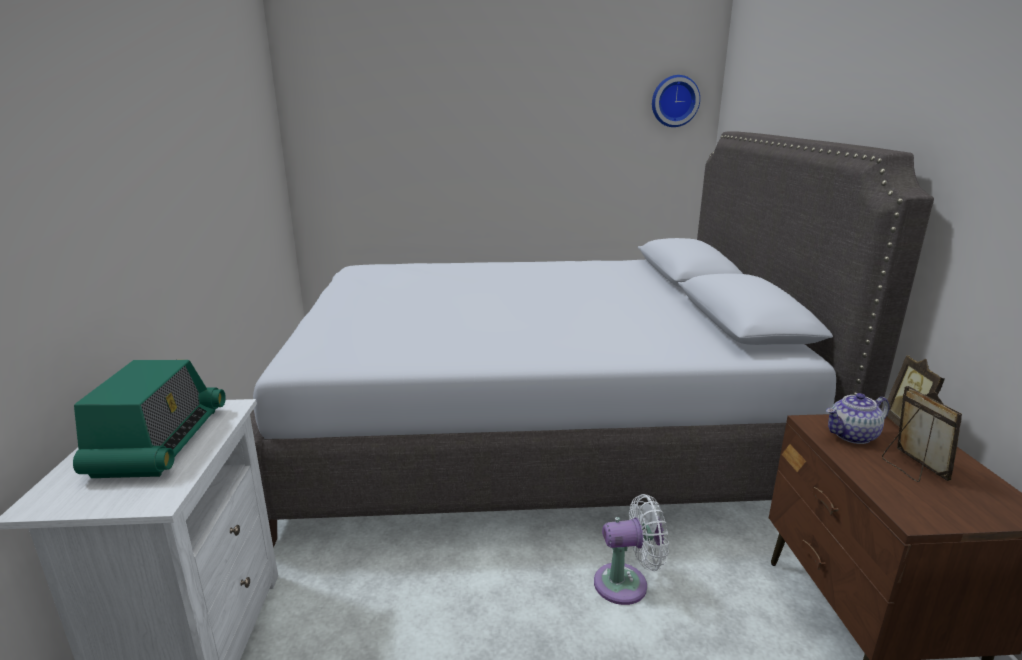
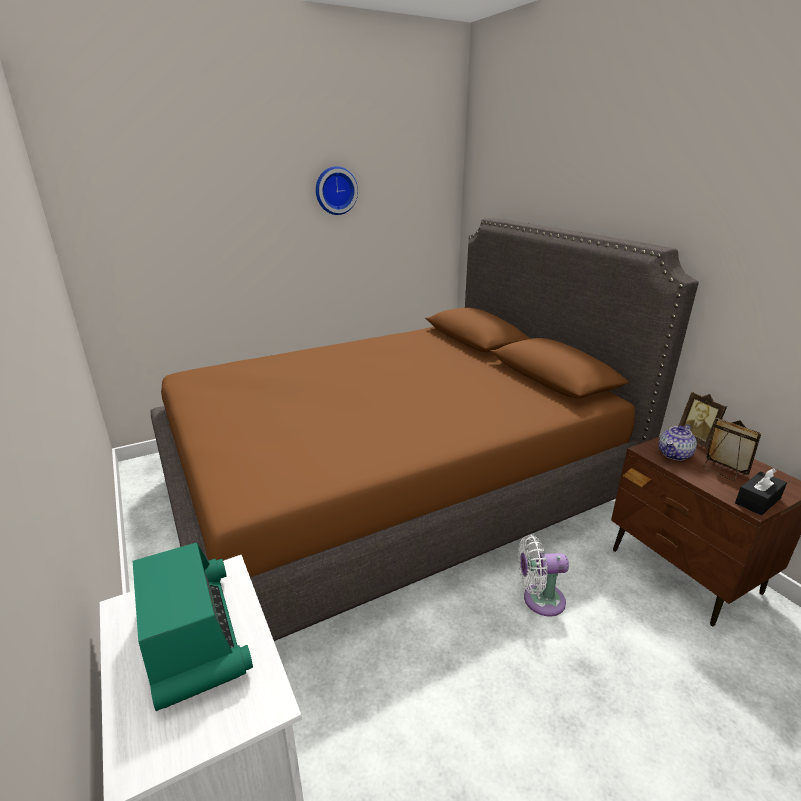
camera: 25 degrees left, 5 degrees up
grey bed [250,132,934,548] -> brown bed [150,218,699,641]
white fan [594,494,669,605] -> white fan turned 150 degrees counterclockwise [518,535,569,617]
wall clock [652,75,700,127] -> wall clock moved to [316,166,358,215]
none -> black tissue box [735,468,787,515]

